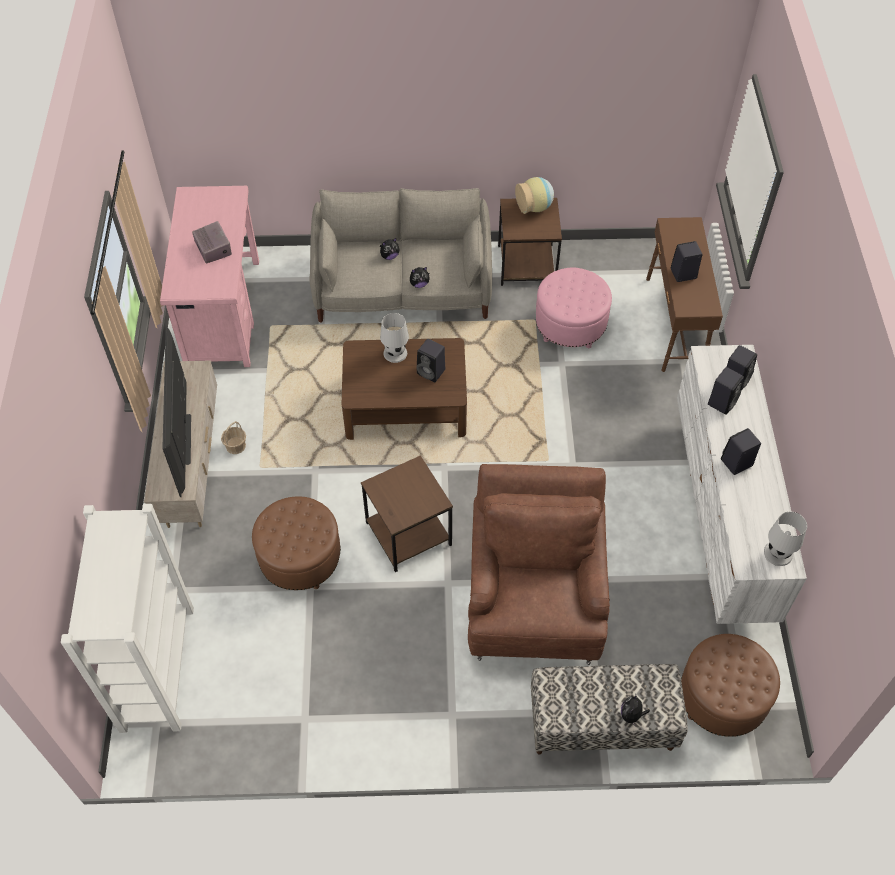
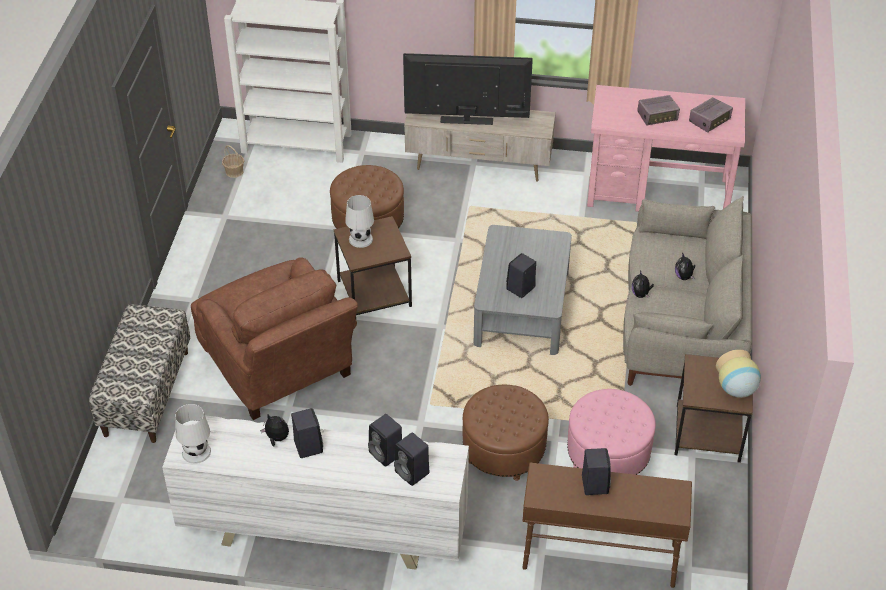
camera: 100 degrees right, 10 degrees down
basket [221,421,246,454] -> basket moved to [222,145,244,178]
brown coffee table [341,338,467,440] -> grey coffee table [474,225,572,355]
white table lamp [380,313,409,363] -> white table lamp moved to [345,195,374,248]
brown armchair [468,464,610,665] -> brown armchair turned 45 degrees clockwise [191,257,358,420]
plush toy [621,694,650,727] -> plush toy moved to [260,414,289,447]
brown ottoman [681,634,780,737] -> brown ottoman moved to [462,385,549,481]
none -> radio [689,97,733,133]

